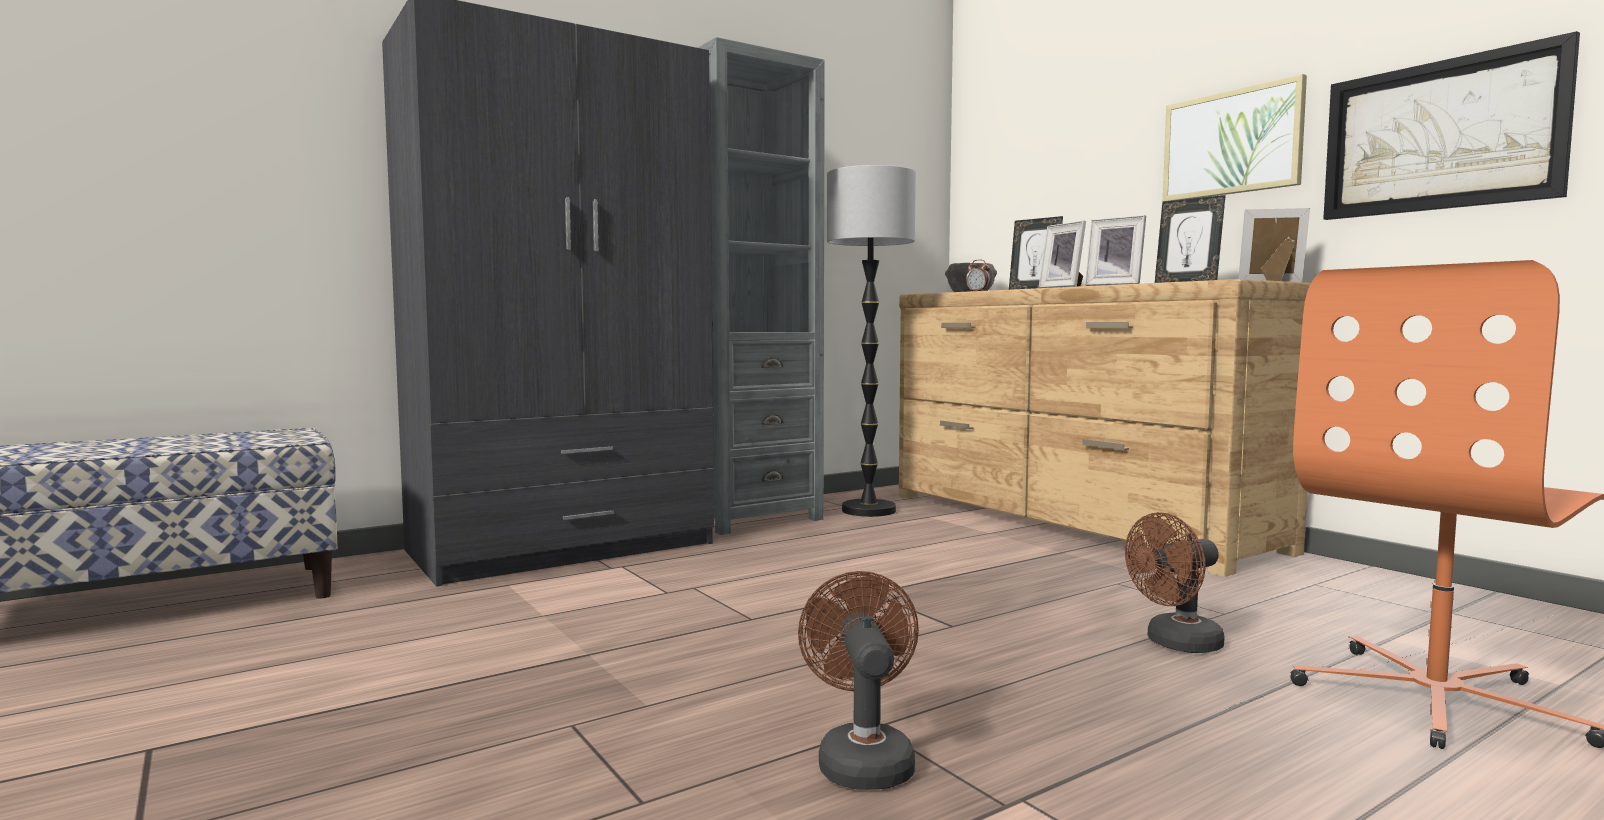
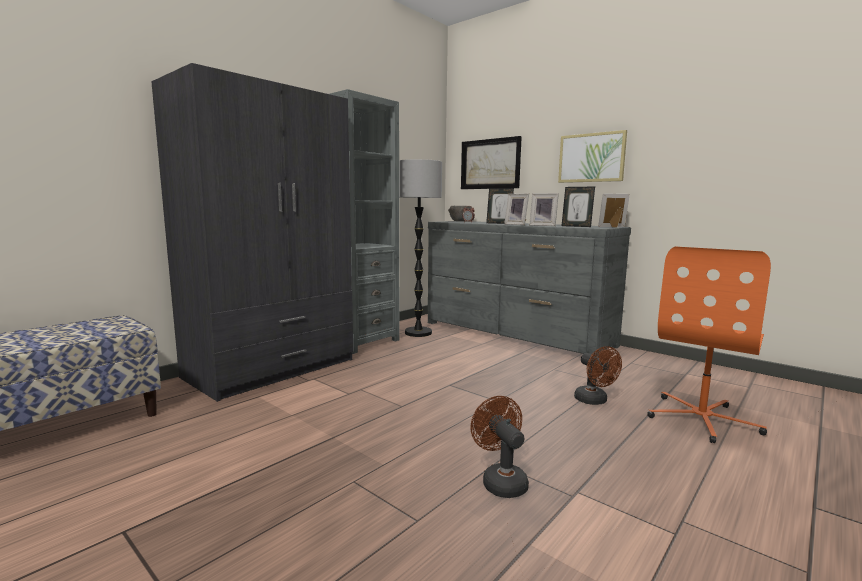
camera: 15 degrees left, 5 degrees up
brown dresser [899,279,1311,577] -> grey dresser [428,221,631,357]
brown fan [1125,512,1225,653] -> brown fan turned 75 degrees counterclockwise [574,346,622,405]
picture [1323,31,1580,220] -> picture moved to [461,136,522,189]

